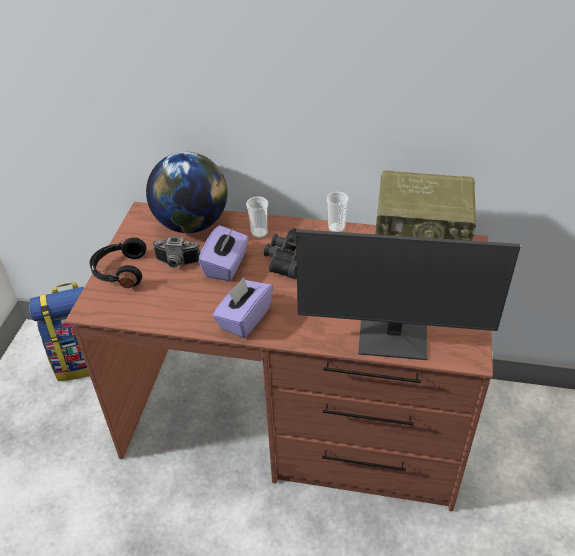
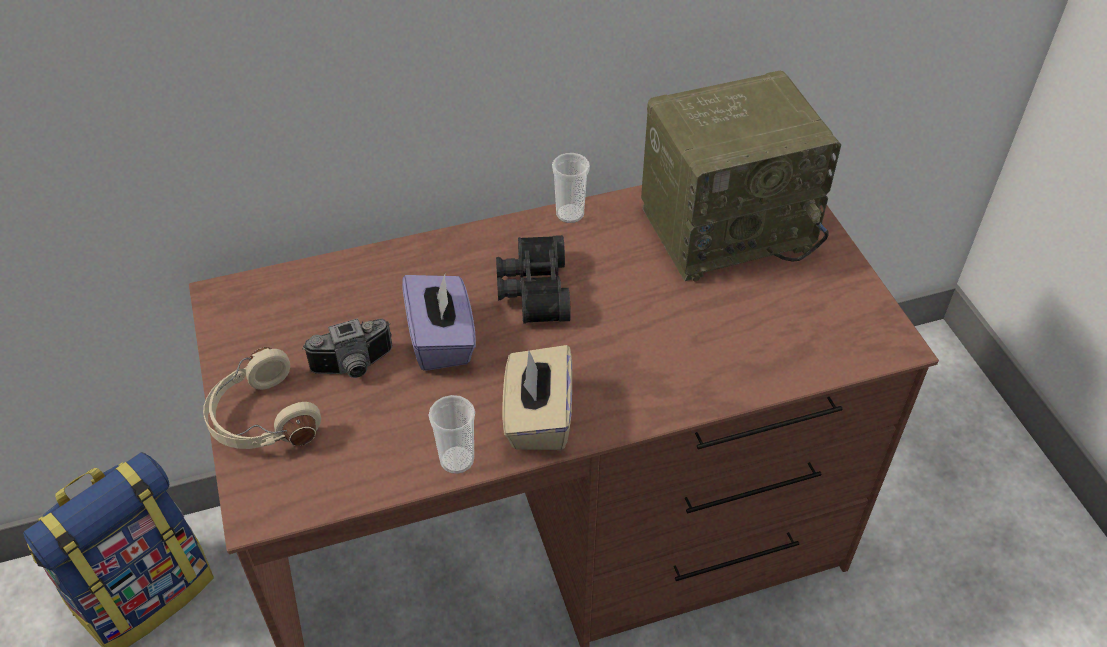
camera: 30 degrees left, 5 degrees up
black headphones [89,237,147,288] -> beige headphones [203,347,321,449]
globe [146,152,228,233] -> none
purple tissue box [213,277,273,338] -> beige tissue box [502,345,572,450]
cup [246,196,268,238] -> cup moved to [428,395,475,474]
monitor [296,229,520,360] -> none

